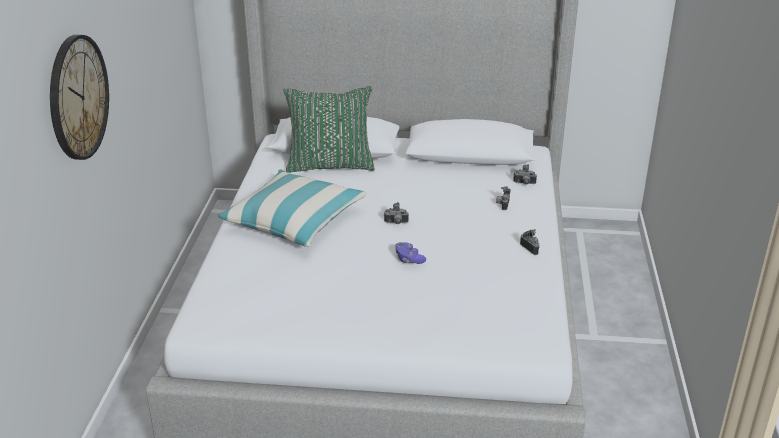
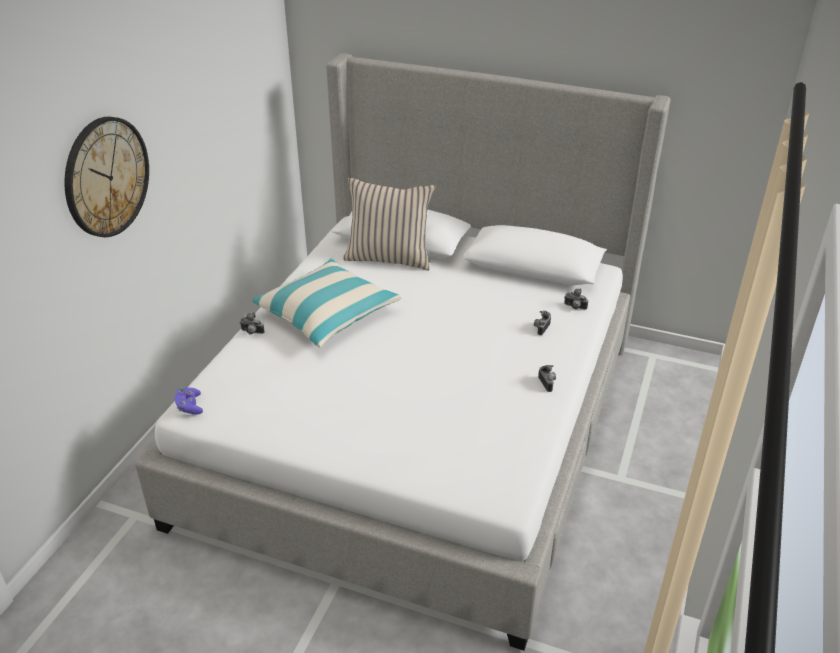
camera: 15 degrees right, 5 degrees up
green pillow [283,86,375,172] -> beige pillow [343,178,436,270]
camera [384,202,409,224] -> camera moved to [240,312,264,335]
purple game controller [395,242,426,264] -> purple game controller moved to [175,387,203,415]

